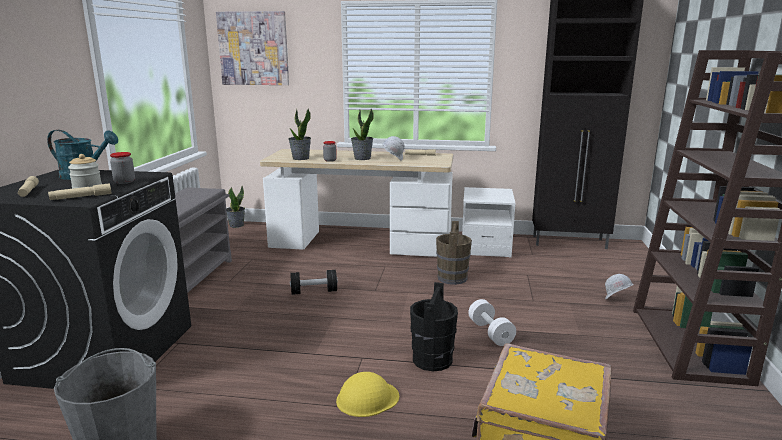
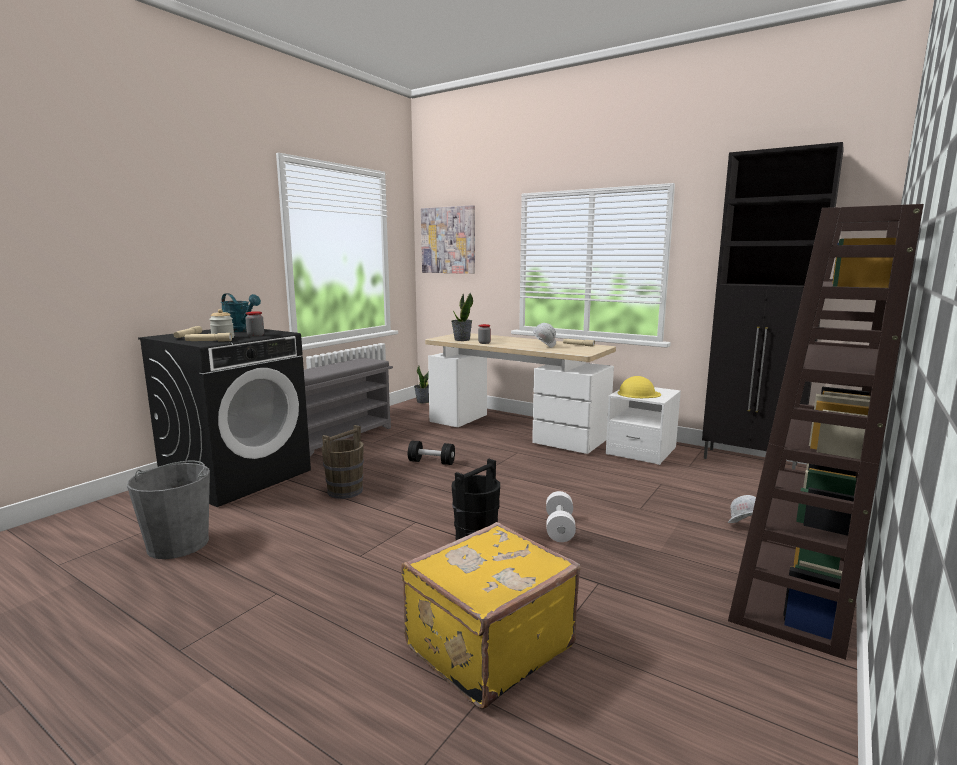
camera: 25 degrees right, 5 degrees down
yellow hard hat [336,372,399,417] -> yellow hard hat moved to [618,376,661,398]
potted plant [351,108,374,160] -> none
brown bucket [436,221,472,285] -> brown bucket moved to [321,425,364,499]

